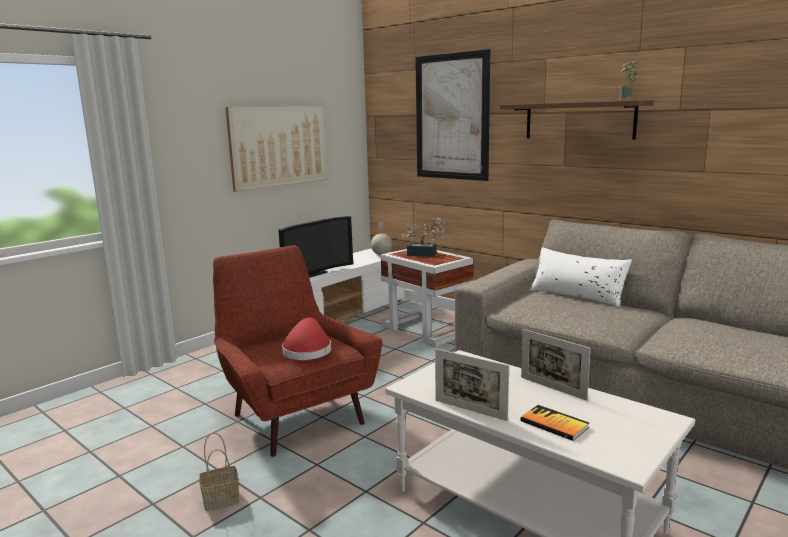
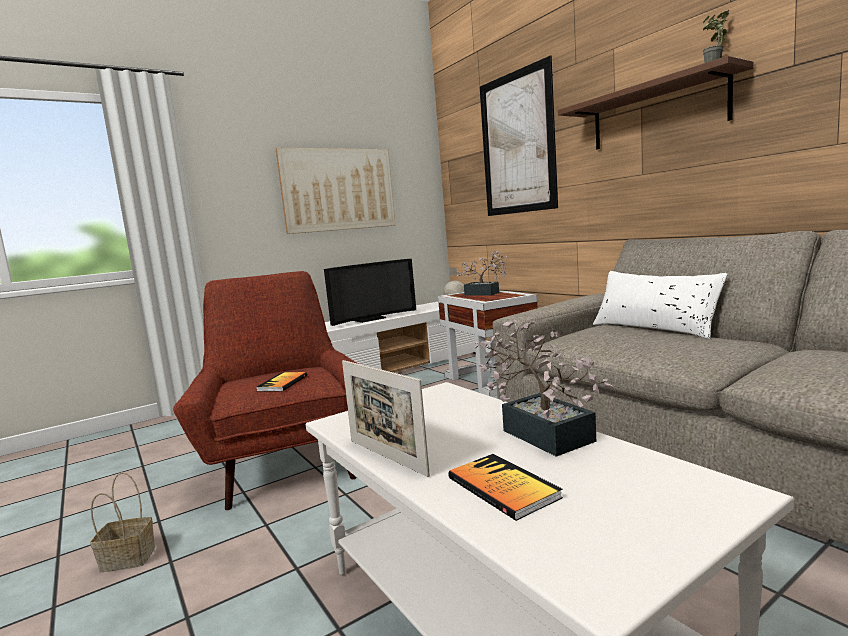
camera: 15 degrees right, 5 degrees down
red hat [282,318,331,360] -> book [256,372,307,392]
picture frame [521,329,591,401] -> potted plant [473,319,613,457]

